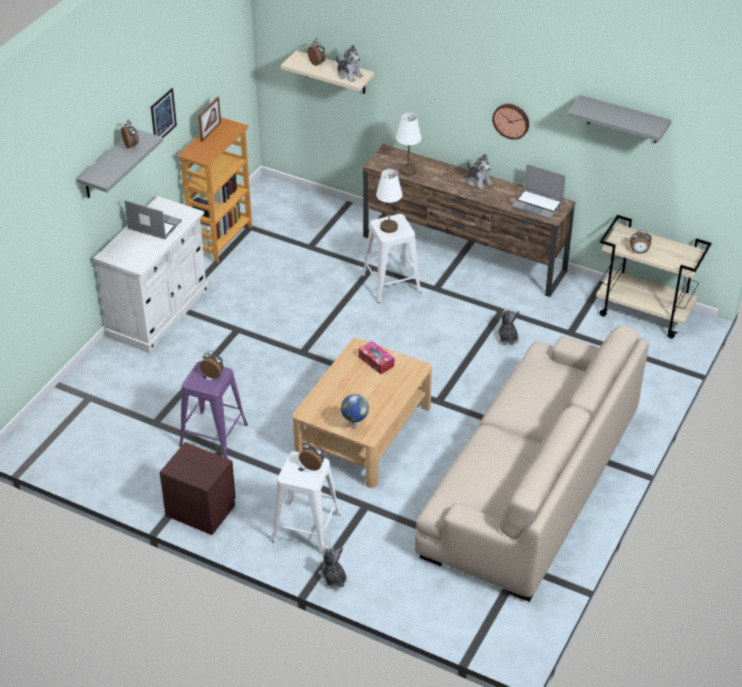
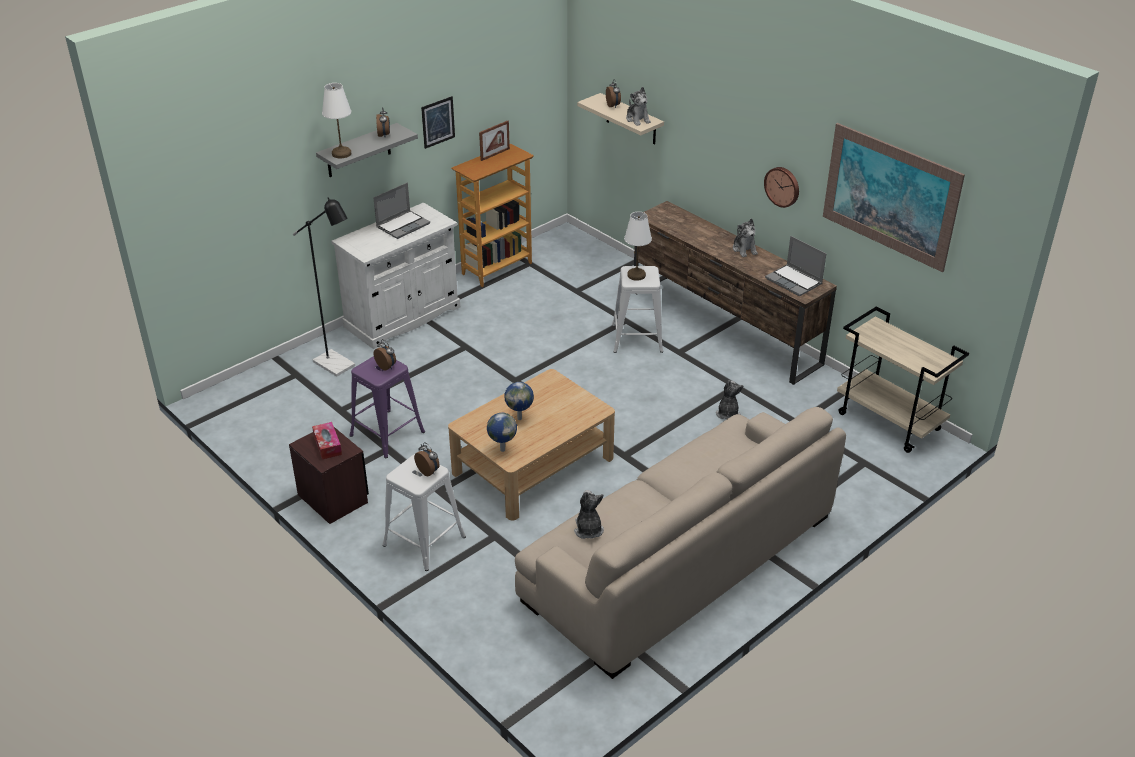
camera: 20 degrees right, 5 degrees down
laptop [125,201,182,239] -> laptop turned 90 degrees clockwise [373,183,430,239]
plush toy [318,545,347,589] -> plush toy moved to [574,490,604,539]
tissue box [358,341,394,374] -> tissue box moved to [312,422,342,460]
white table lamp [396,113,422,176] -> white table lamp moved to [322,83,352,158]
grey shelf [567,95,671,143] -> picture [823,123,965,272]
alarm clock [630,230,651,254] -> none
none -> black floor lamp [293,197,355,377]
none -> globe [504,382,534,420]

